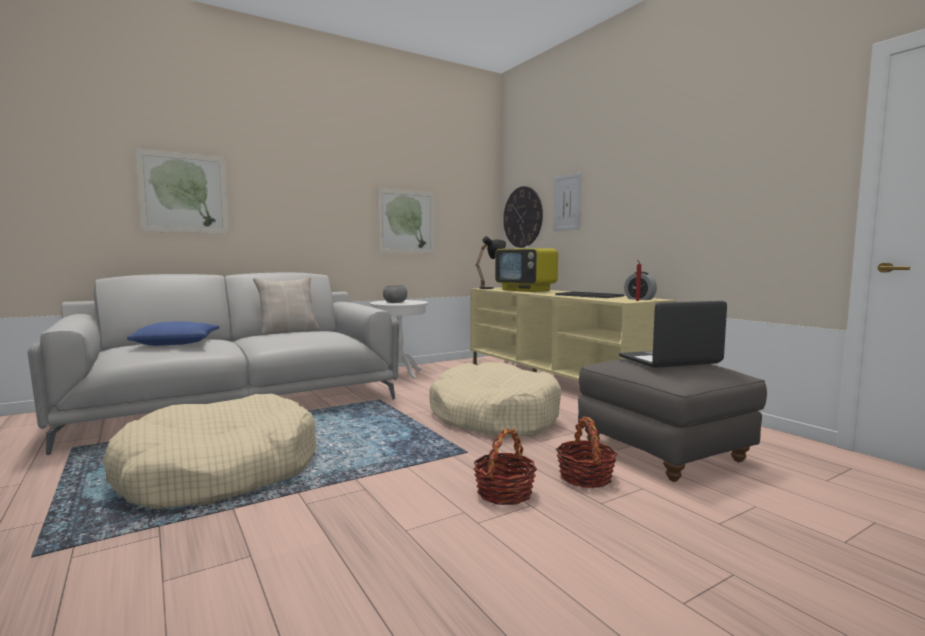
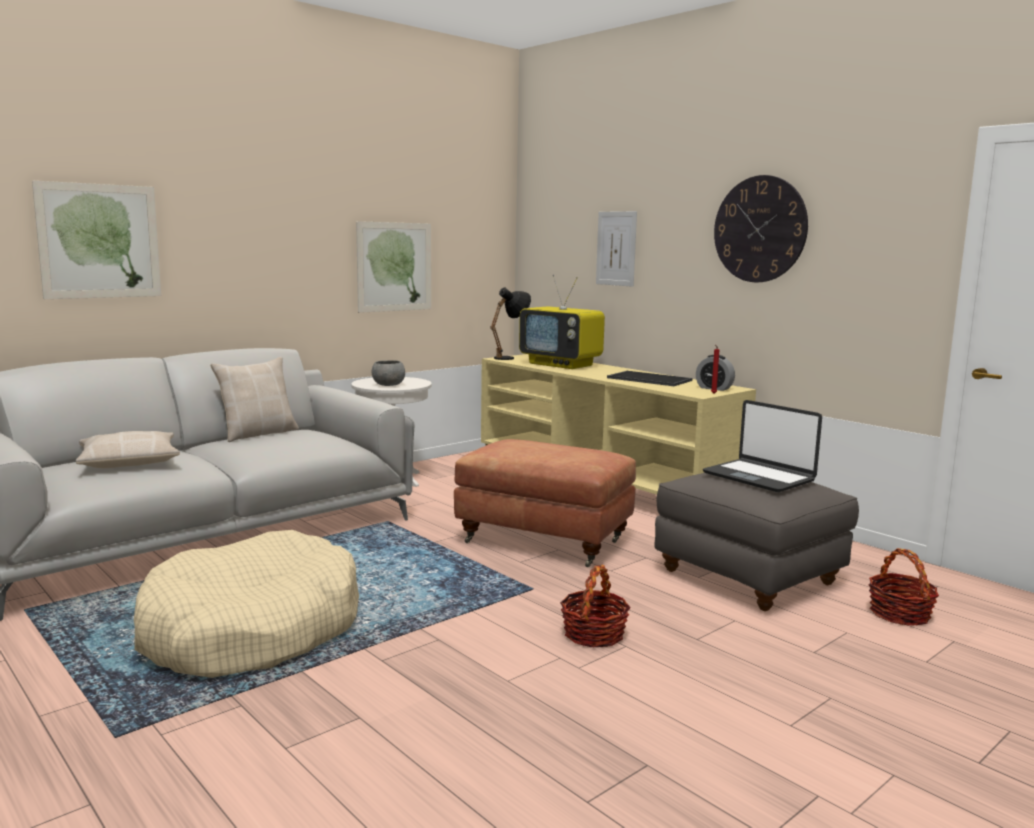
camera: 10 degrees left, 5 degrees up
blue pillow [127,321,219,346] -> beige pillow [76,431,180,468]
beige dog bed [429,362,561,438] -> brown ottoman [454,439,636,567]
wall clock [503,186,543,248] -> wall clock moved to [714,175,808,282]
basket [556,416,617,488] -> basket moved to [869,548,939,626]
laptop [619,301,727,368] -> laptop turned 105 degrees counterclockwise [703,400,822,492]

